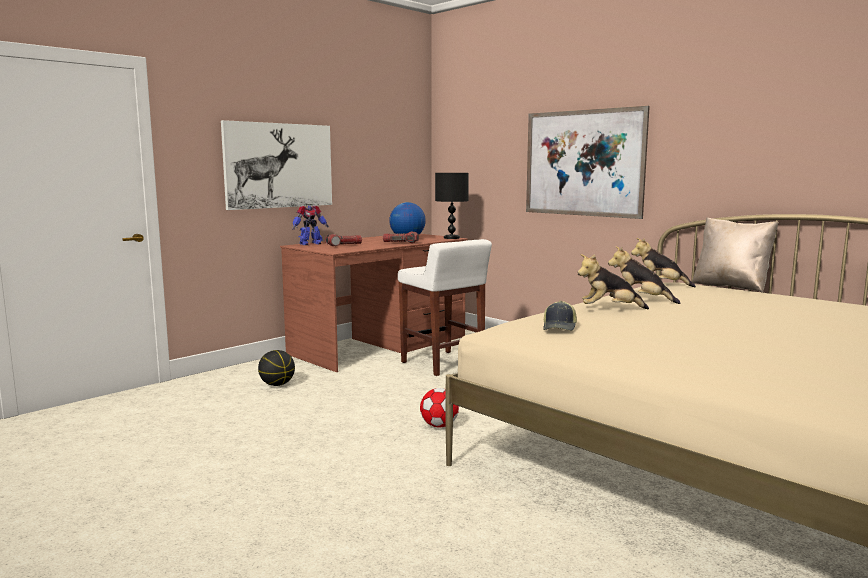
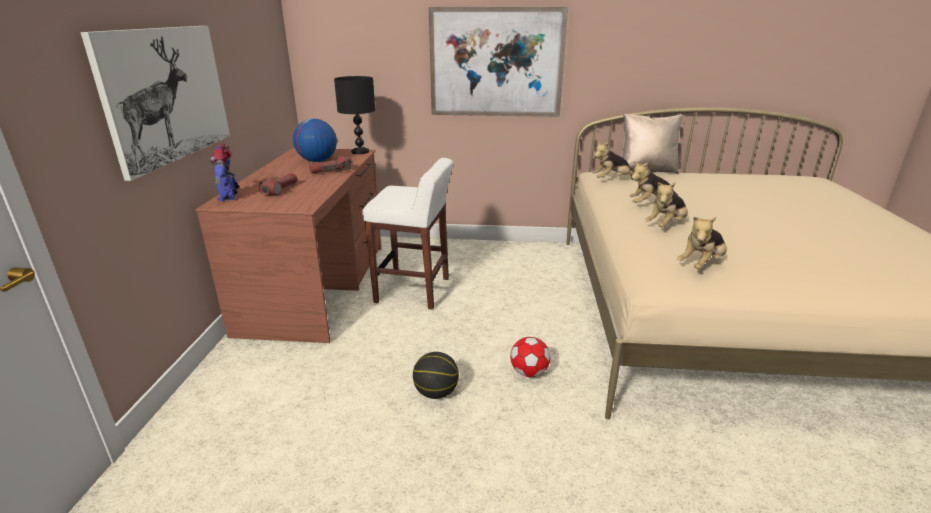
camera: 40 degrees left, 15 degrees up
basketball [258,350,295,386] -> basketball moved to [413,352,459,399]
toy robot [292,205,329,245] -> toy robot turned 150 degrees clockwise [210,145,240,201]
cap [543,301,577,331] -> plush toy [677,217,727,269]

